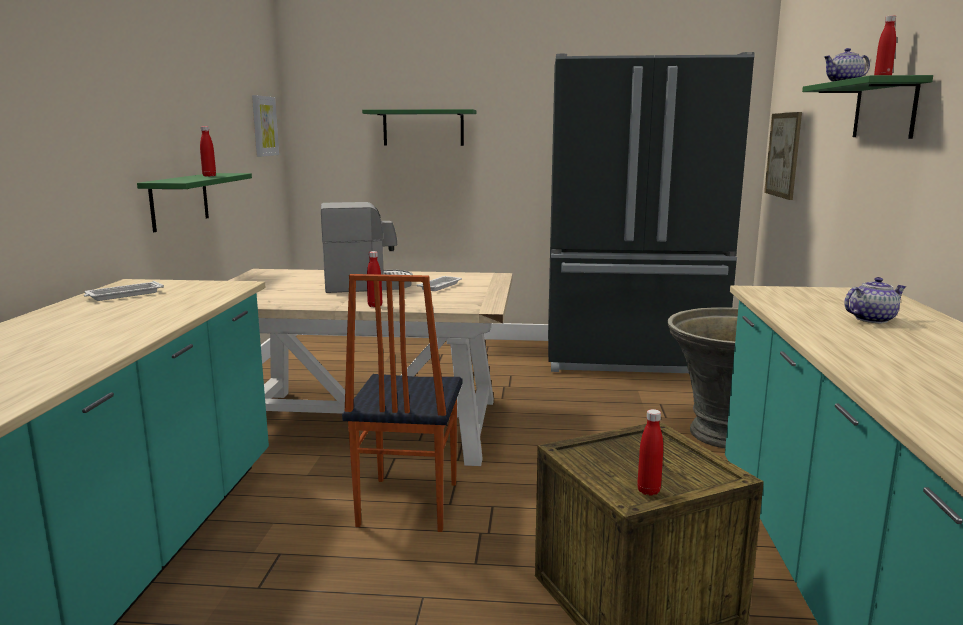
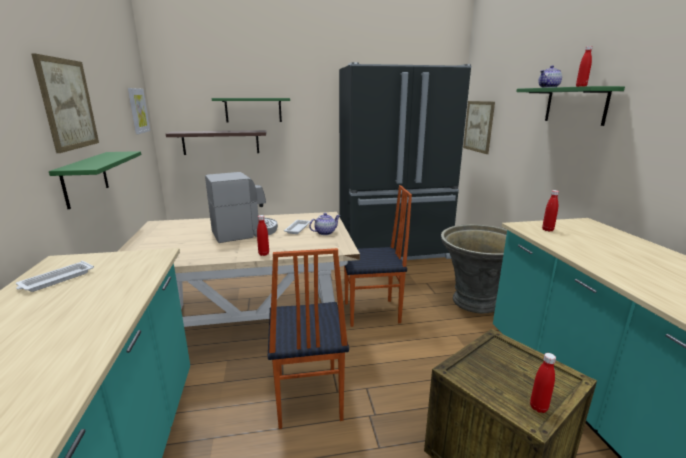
camera: 15 degrees left, 5 degrees up
red bottle [200,126,216,176] -> red bottle moved to [542,190,559,231]
teapot [844,277,906,323] -> teapot moved to [309,213,340,235]
none -> picture [31,53,99,153]
none -> shelf [166,130,266,155]
none -> chair [344,185,412,327]

